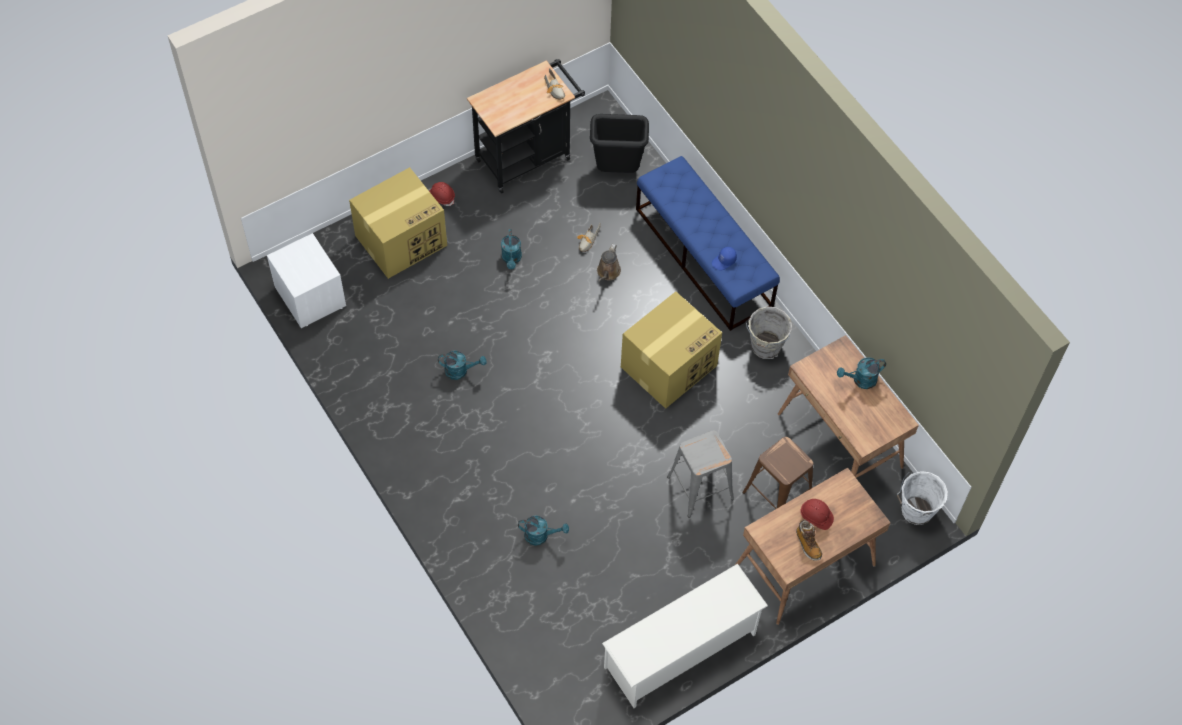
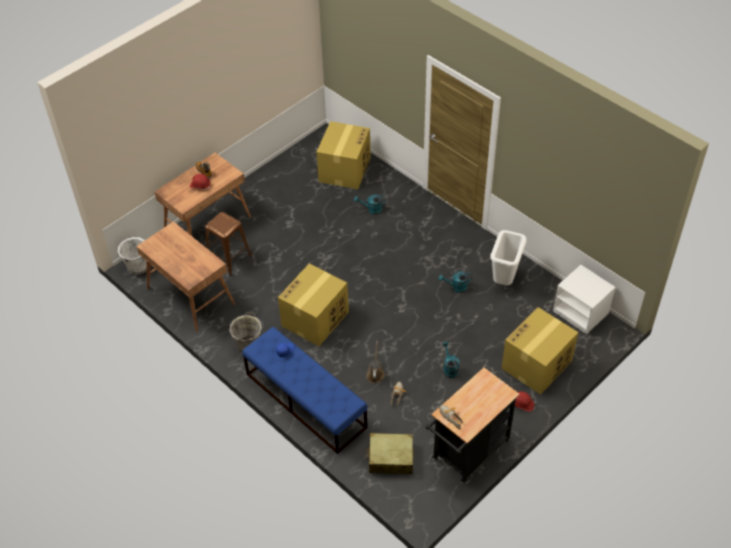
camera: 170 degrees right, 10 degrees down
black trash can [590,114,649,173] -> beige suitcase [366,433,414,474]
white shoe rack [602,564,768,708] -> none
grey stool [667,430,734,518] -> none
turquoise watering can [837,357,886,389] -> none
none -> cardboard box [316,121,371,189]
none -> white trash can [490,230,527,285]

